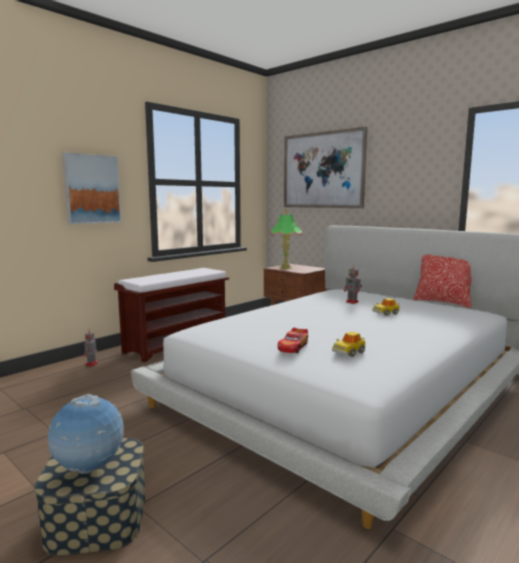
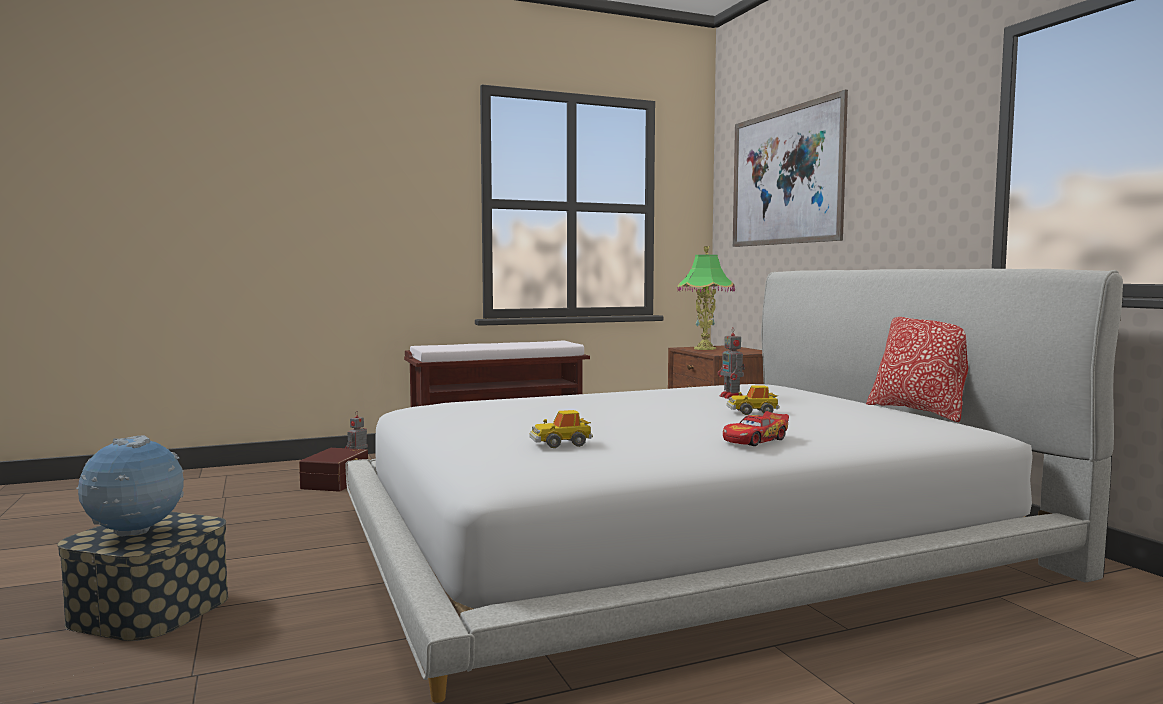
camera: 25 degrees right, 5 degrees down
picture [62,152,122,224] -> none
toy car [278,327,308,353] -> toy car moved to [723,411,789,446]
none -> brown storage box [299,448,368,491]

